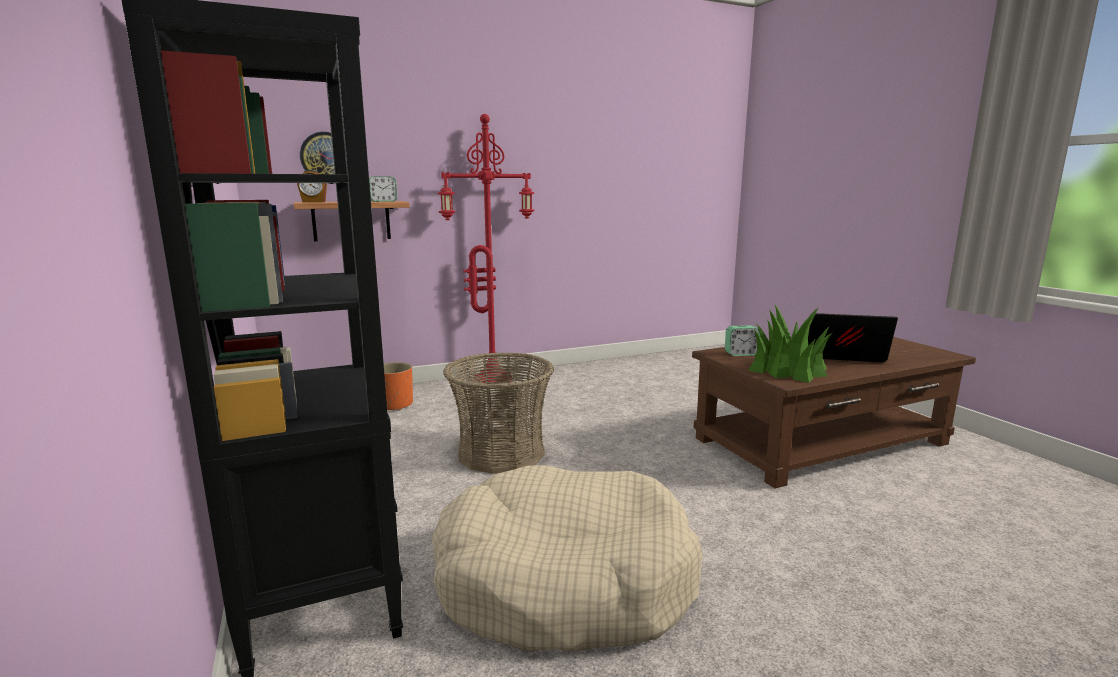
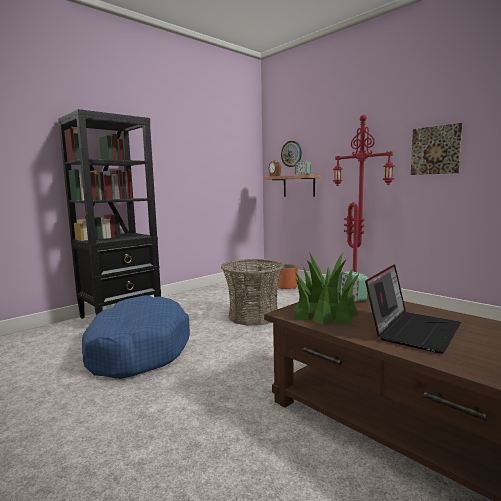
camera: 70 degrees right, 5 degrees down
beige dog bed [432,465,703,651] -> blue dog bed [82,295,190,379]
laptop [808,313,898,362] -> laptop turned 45 degrees clockwise [365,264,461,354]
none -> picture [411,123,462,175]

